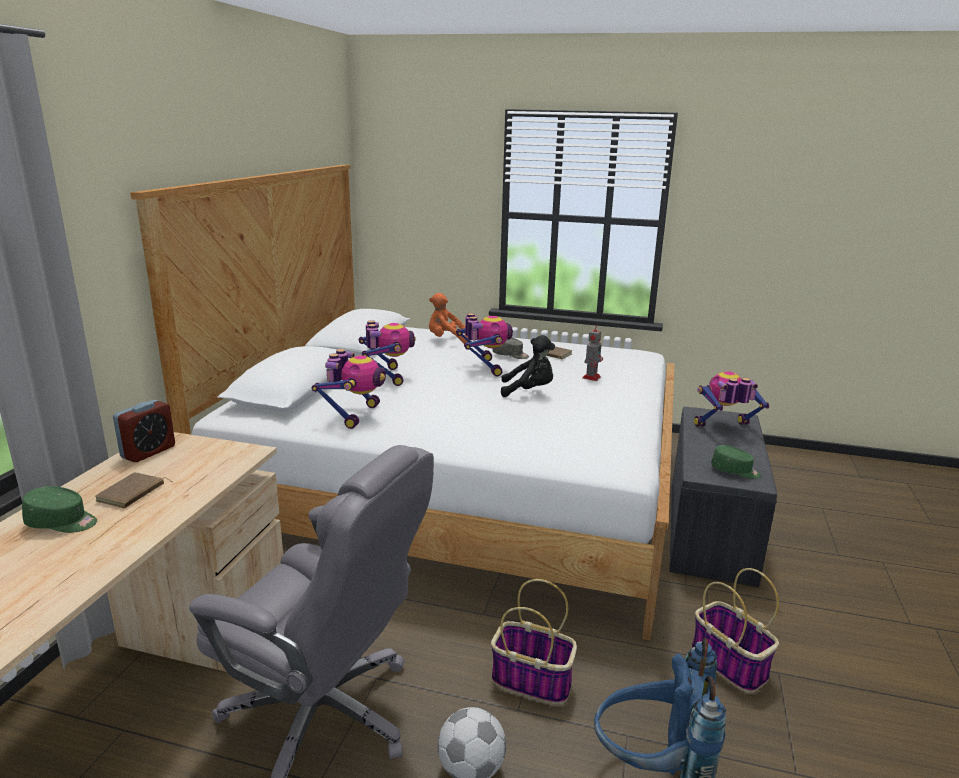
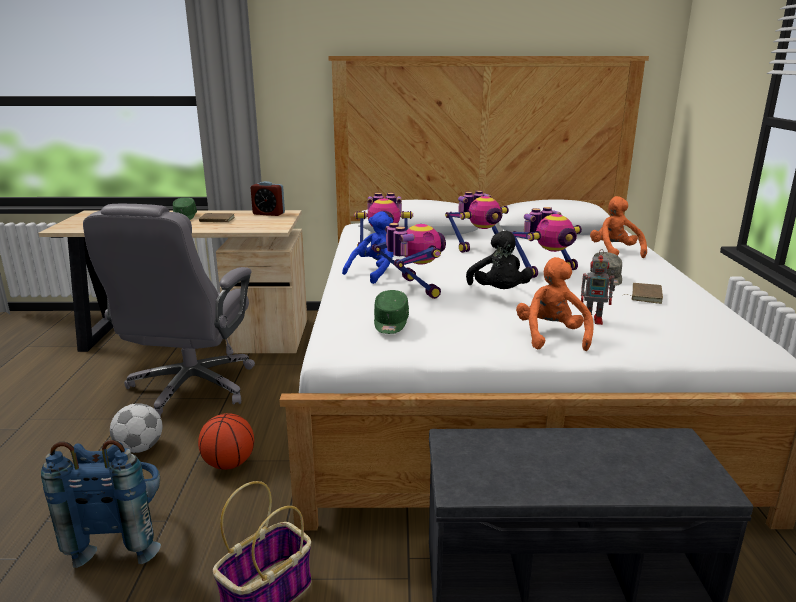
camera: 75 degrees right, 0 degrees up
basket [491,579,577,705] -> basketball [198,413,254,470]
toy robot [694,371,769,427] -> toy robot moved to [372,223,446,299]
green cap [711,445,761,479] -> green cap moved to [374,290,409,334]
none -> blue plush toy [342,211,394,284]
none -> orange plush toy [516,257,594,351]

